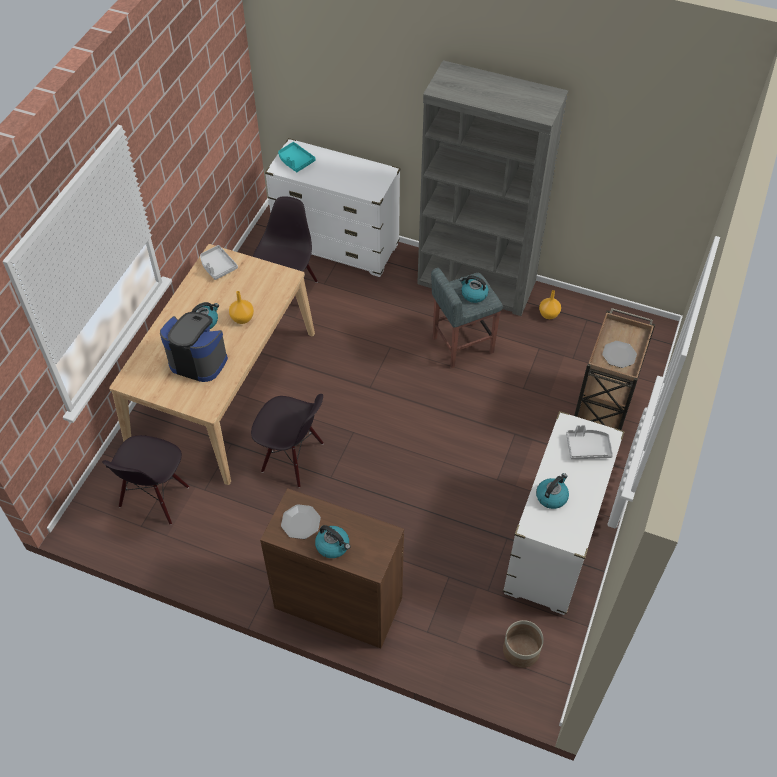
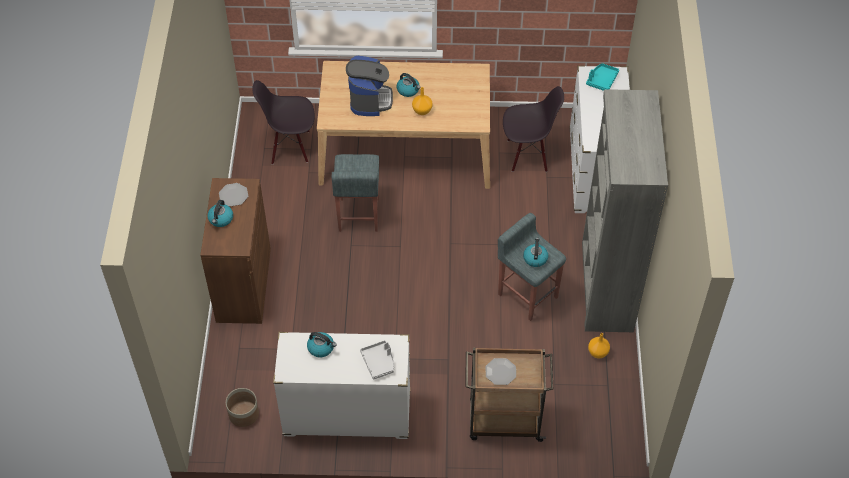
camera: 70 degrees right, 0 degrees up
grey tray [200,245,238,280] -> none
black chair [251,394,324,488] -> grey stool [332,154,379,232]

